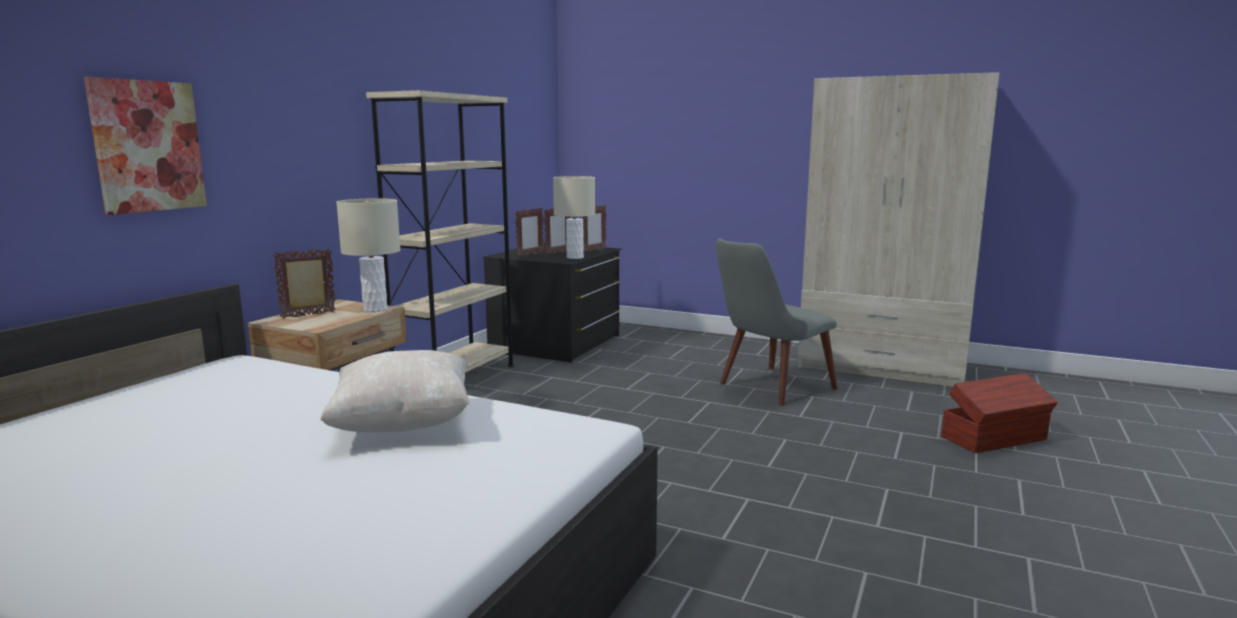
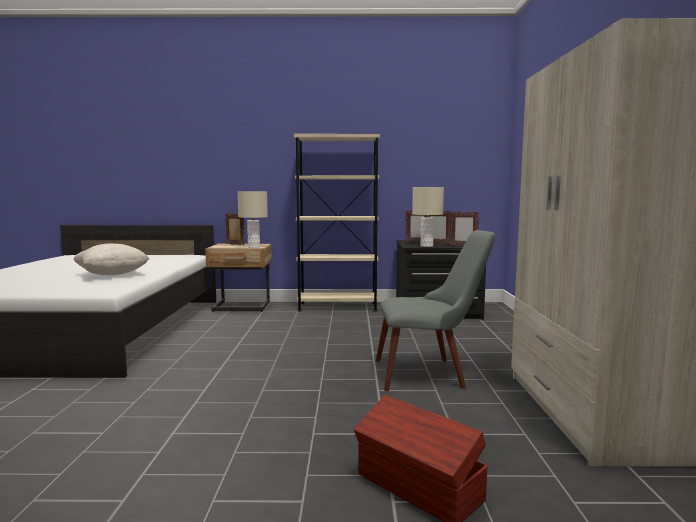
camera: 65 degrees right, 5 degrees down
picture [84,77,207,215] -> none
grey chair [716,238,838,406] -> grey chair turned 150 degrees clockwise [376,230,495,391]

